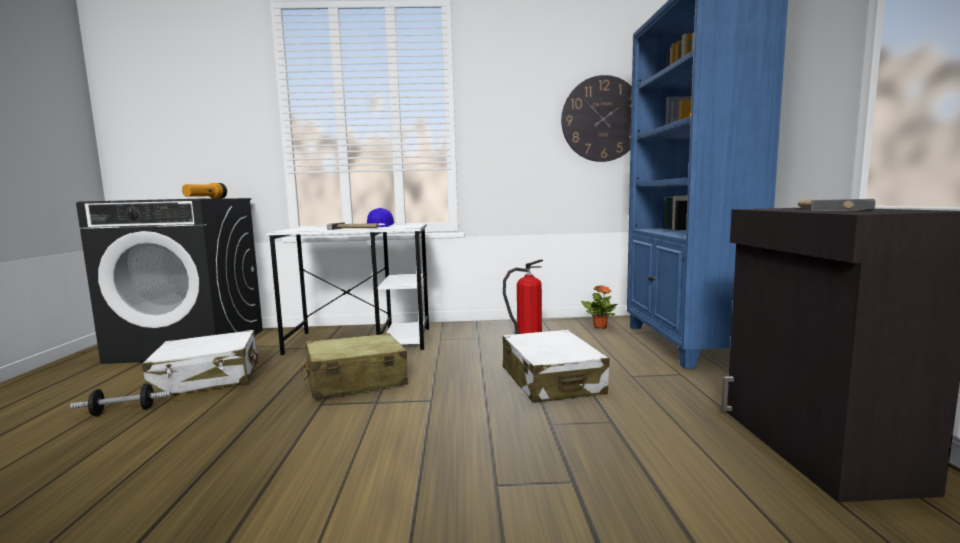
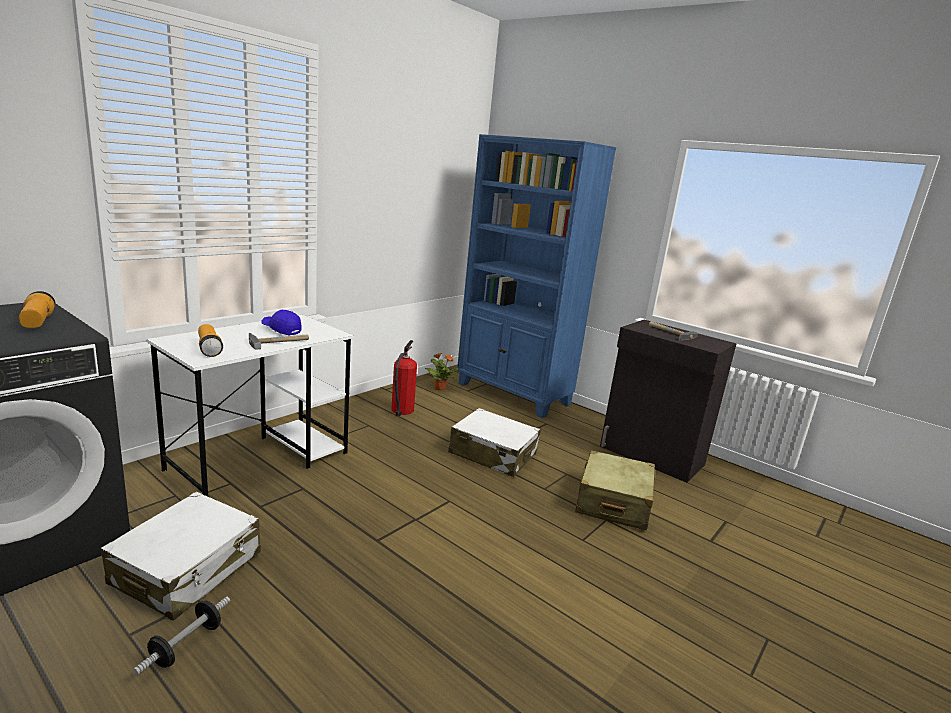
camera: 50 degrees left, 10 degrees up
beige suitcase [300,333,408,399] -> beige suitcase moved to [575,450,655,530]
wall clock [561,75,632,162] -> none
none -> flashlight [198,324,223,357]

